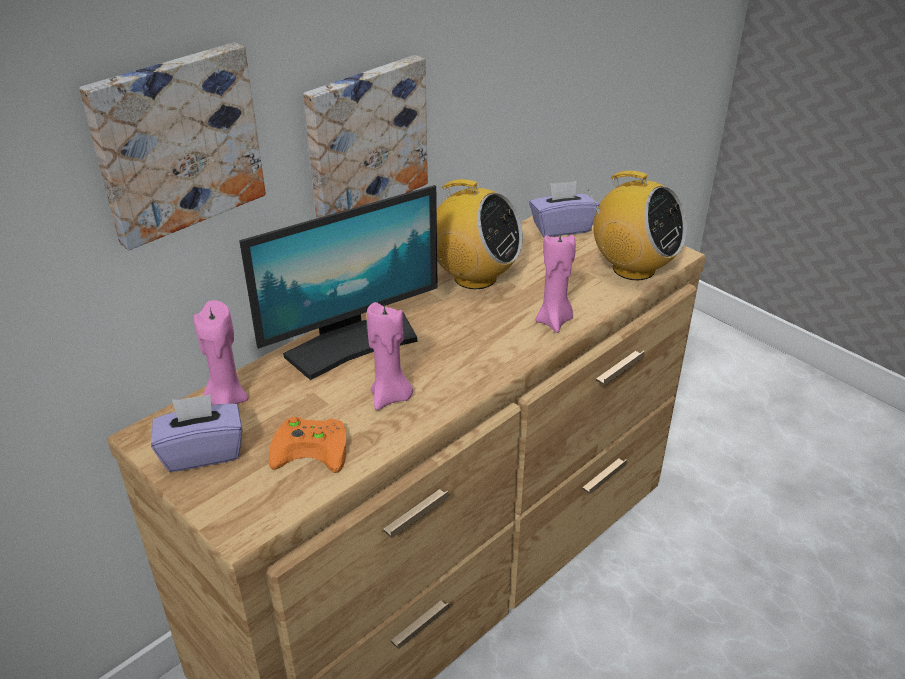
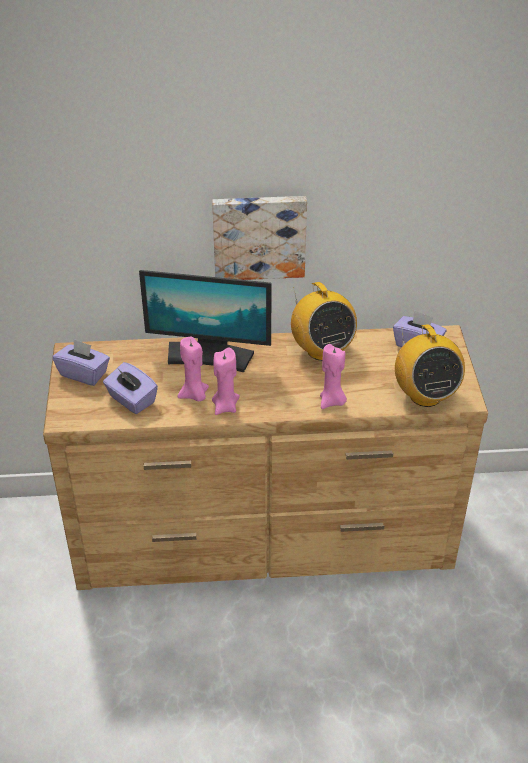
camera: 40 degrees right, 5 degrees up
picture [79,42,266,250] -> none
pink candle [193,300,248,405] -> pink candle moved to [212,348,240,415]
orange game controller [269,417,346,473] -> purple tissue box [103,362,158,414]

